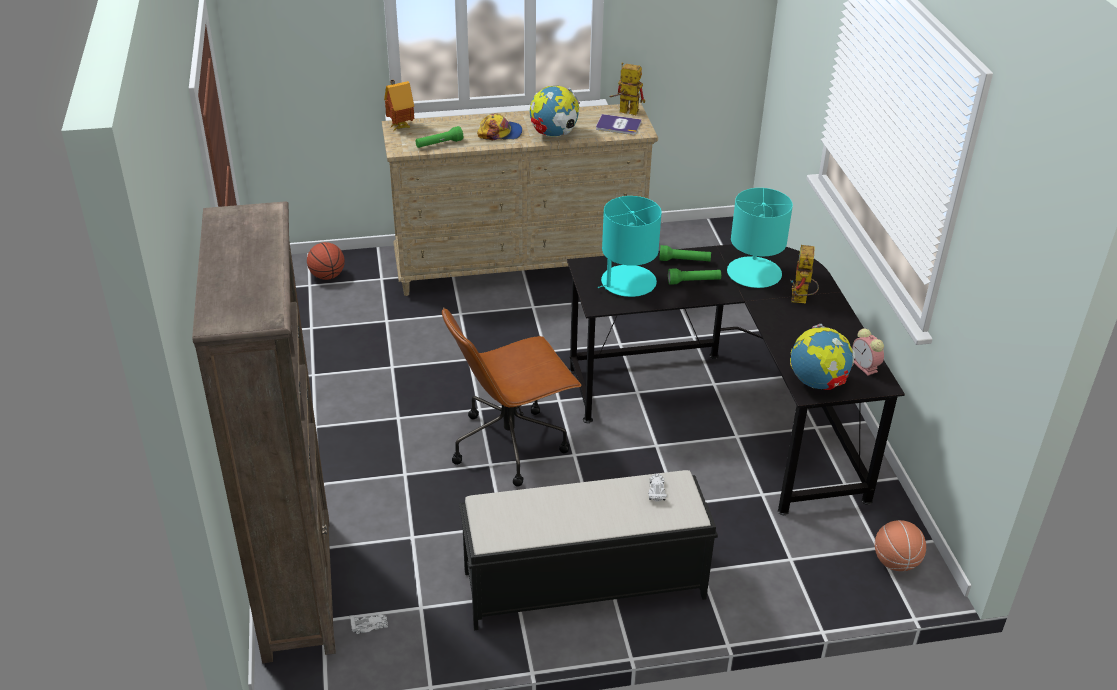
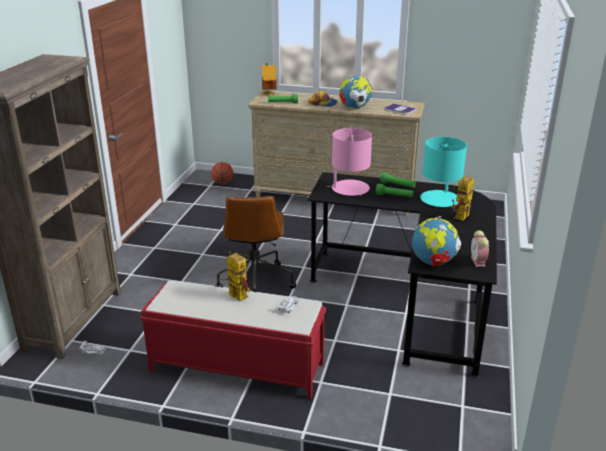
camera: 25 degrees right, 10 degrees down
brown office chair [442,308,582,487] -> brown office chair turned 90 degrees counterclockwise [215,196,296,292]
black bench [459,470,718,630] -> red bench [140,280,327,400]
turquoise table lamp [598,196,662,297] -> pink table lamp [327,128,372,196]
toy robot [610,62,645,115] -> toy robot moved to [218,251,250,302]
basketball [875,520,926,571] -> none

